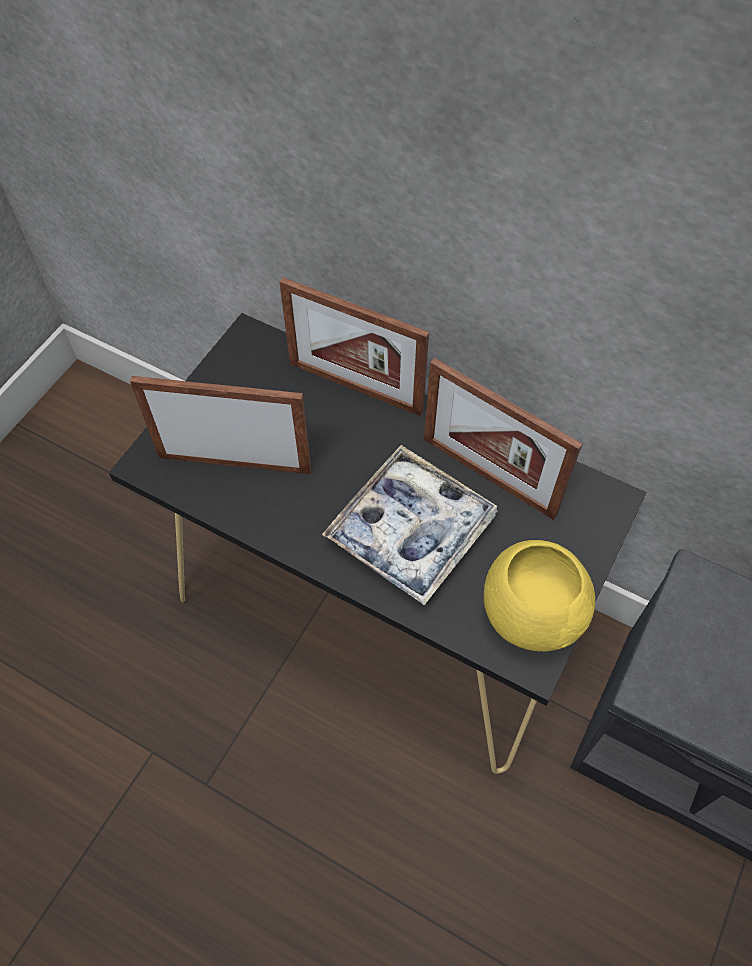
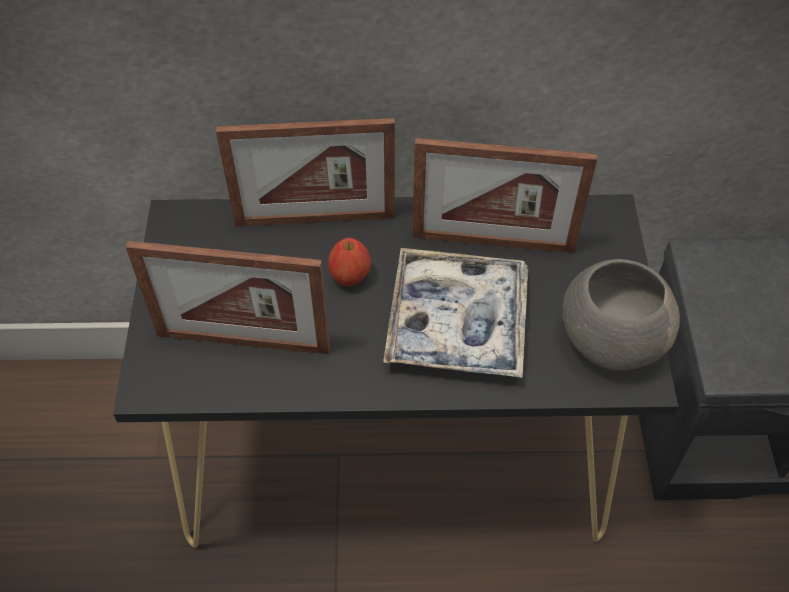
camera: 30 degrees left, 5 degrees down
picture frame [130,376,311,474] -> picture frame turned 150 degrees counterclockwise [126,241,330,354]
yellow bowl [484,540,595,651] -> grey bowl [562,259,680,370]
none -> apple [328,238,371,287]

